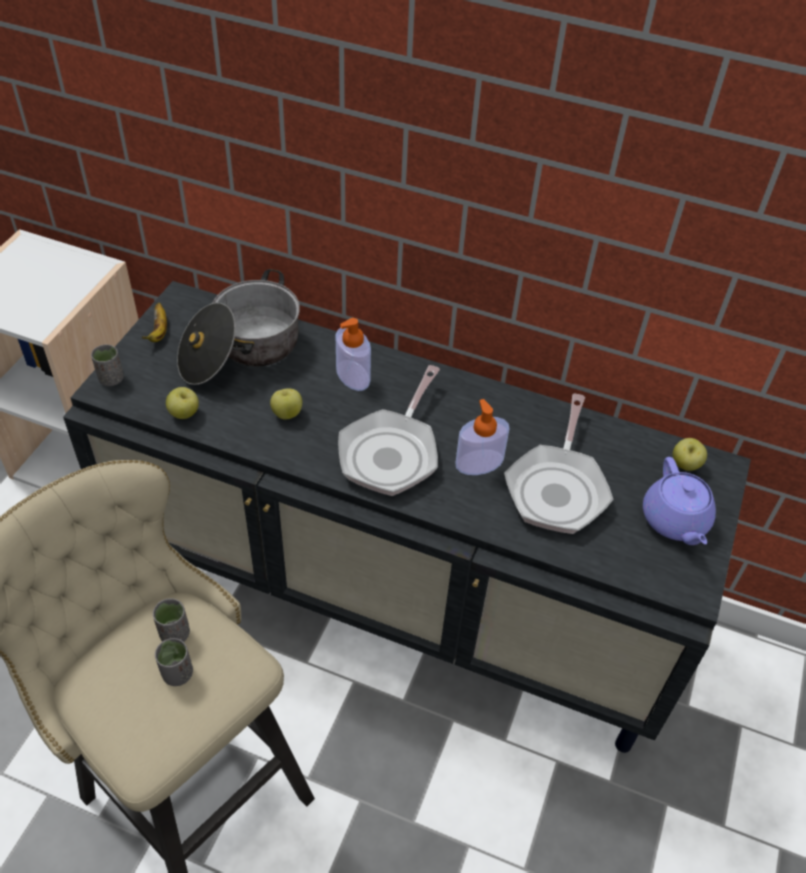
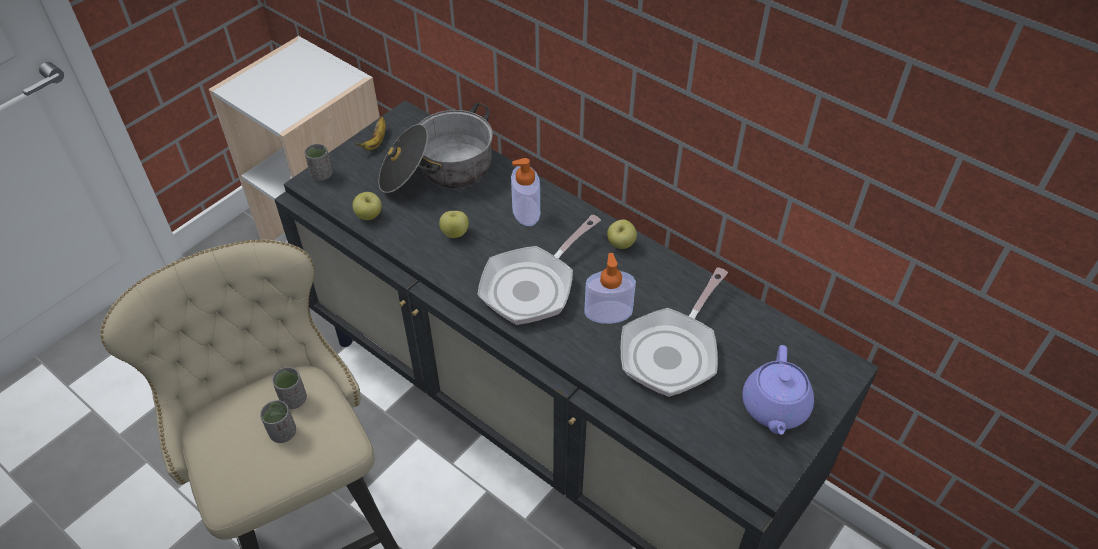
camera: 20 degrees right, 0 degrees up
apple [673,438,707,471] -> apple moved to [607,220,637,249]

